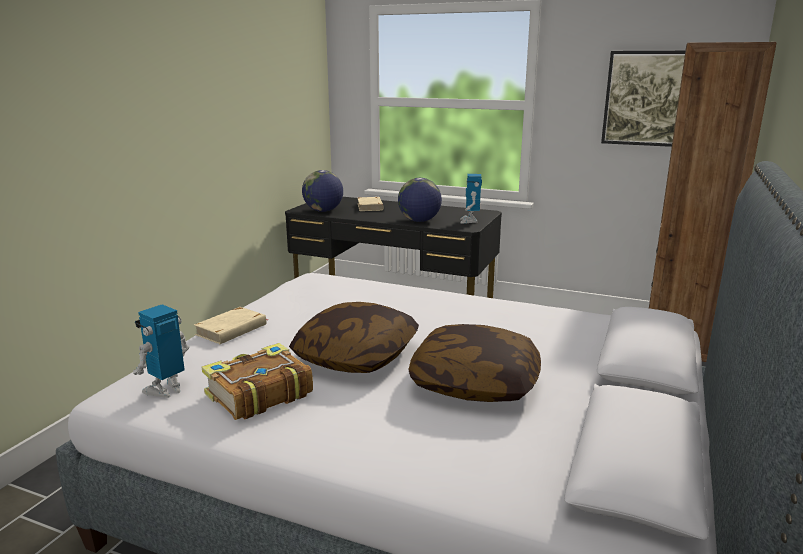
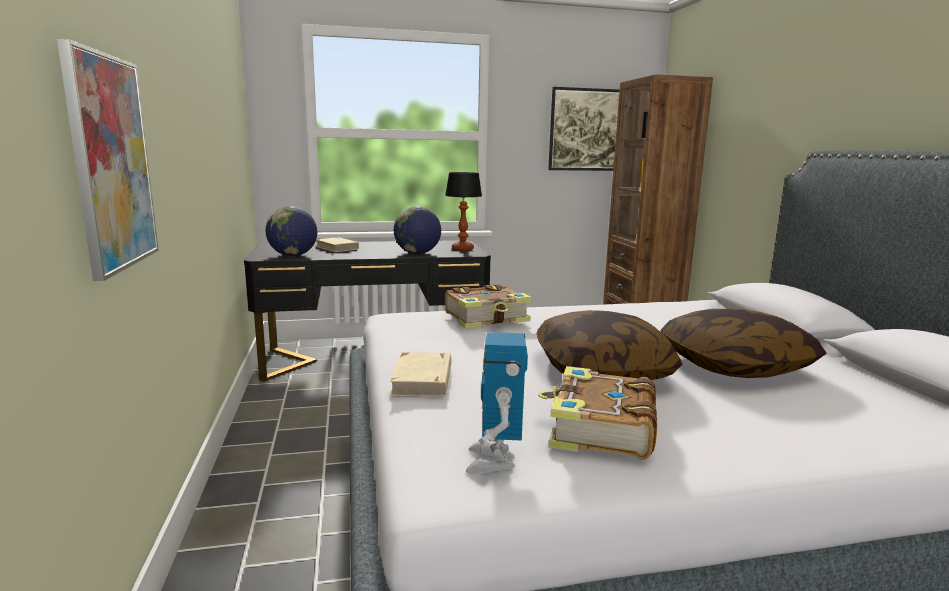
camera: 35 degrees left, 5 degrees down
toy robot [460,174,482,223] -> table lamp [445,172,482,251]
none -> picture [57,39,159,281]
none -> book [445,284,532,329]

